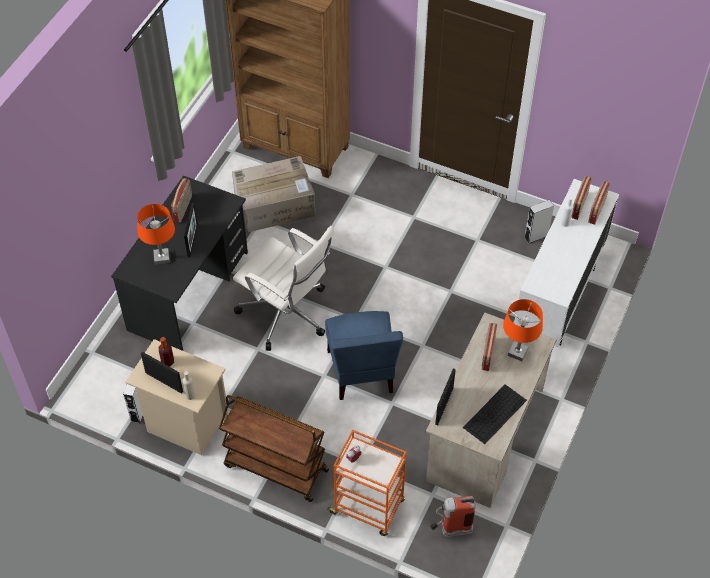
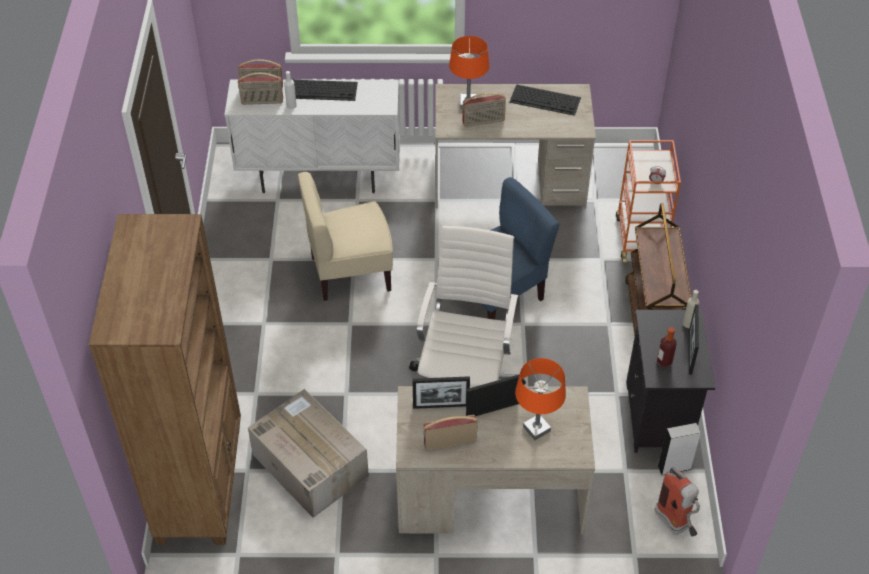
camera: 115 degrees left, 5 degrees down
black desk [111,175,248,351] -> beige desk [396,386,595,534]
beige nightstand [125,339,229,455] -> black nightstand [626,310,715,453]
fire extinguisher [430,496,476,537] -> fire extinguisher moved to [654,466,700,536]
picture frame [435,368,456,425] -> picture frame moved to [412,376,470,409]
grey speaker [524,200,554,244] -> none
none -> keyboard [293,80,358,101]
none -> beige chair [298,172,393,301]

